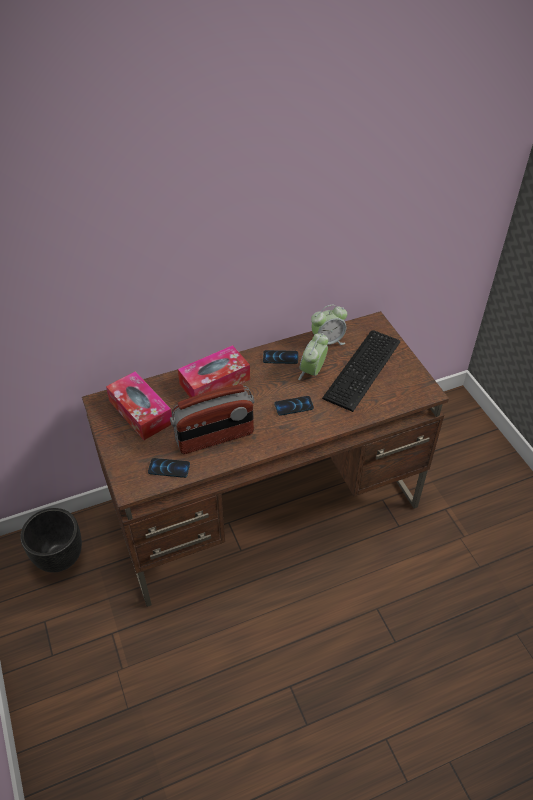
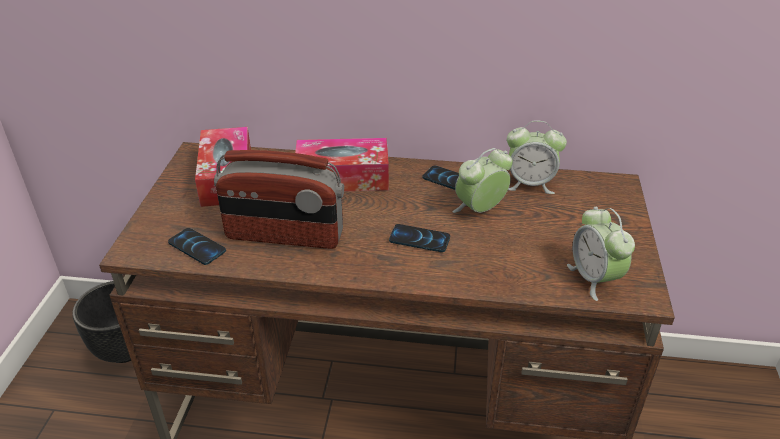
camera: 30 degrees right, 10 degrees down
keyboard [322,330,400,412] -> none
none -> alarm clock [567,207,635,301]

